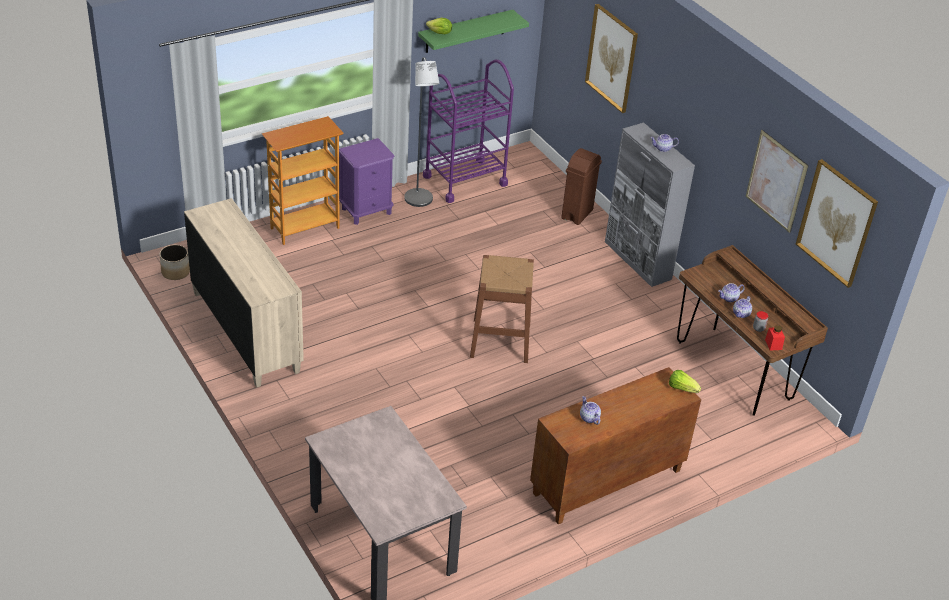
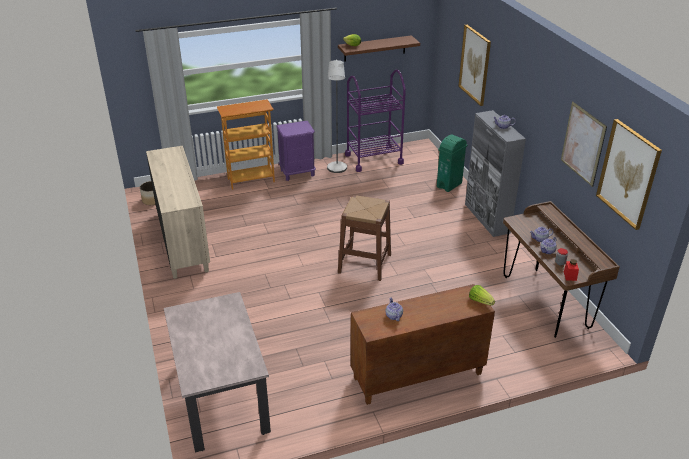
camera: 15 degrees right, 5 degrees down
green shelf [418,10,529,53] -> brown shelf [338,35,420,62]
brown trash can [561,148,602,225] -> green trash can [437,135,467,192]

